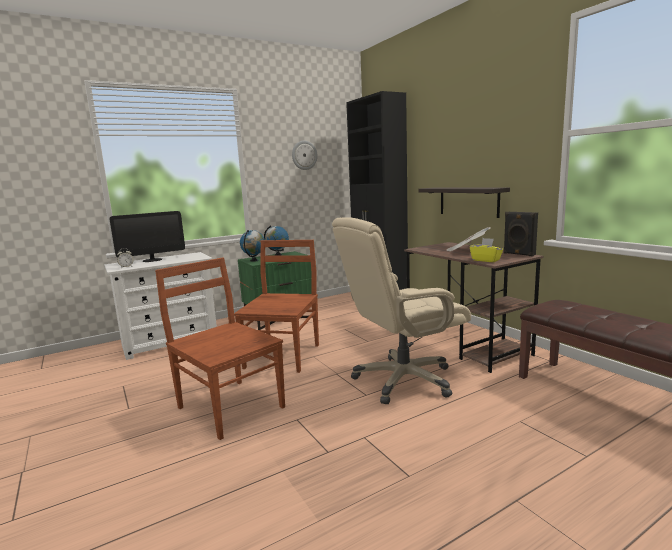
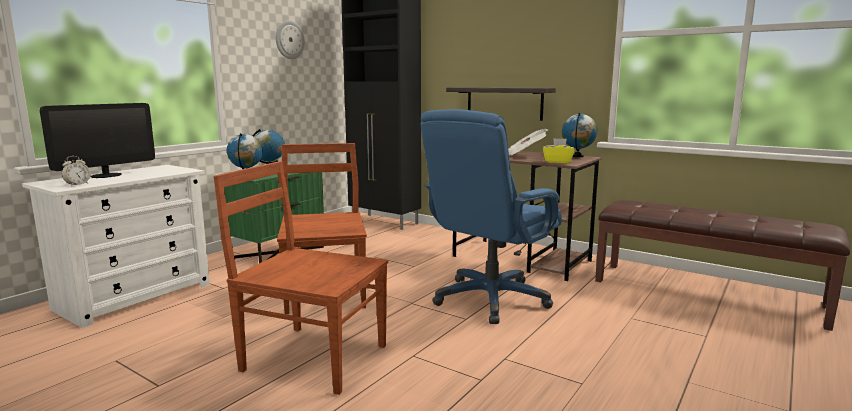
camera: 25 degrees left, 0 degrees up
beige office chair [332,217,471,404] -> blue office chair [421,109,562,324]
black speaker [503,212,538,256] -> globe [562,113,598,157]

